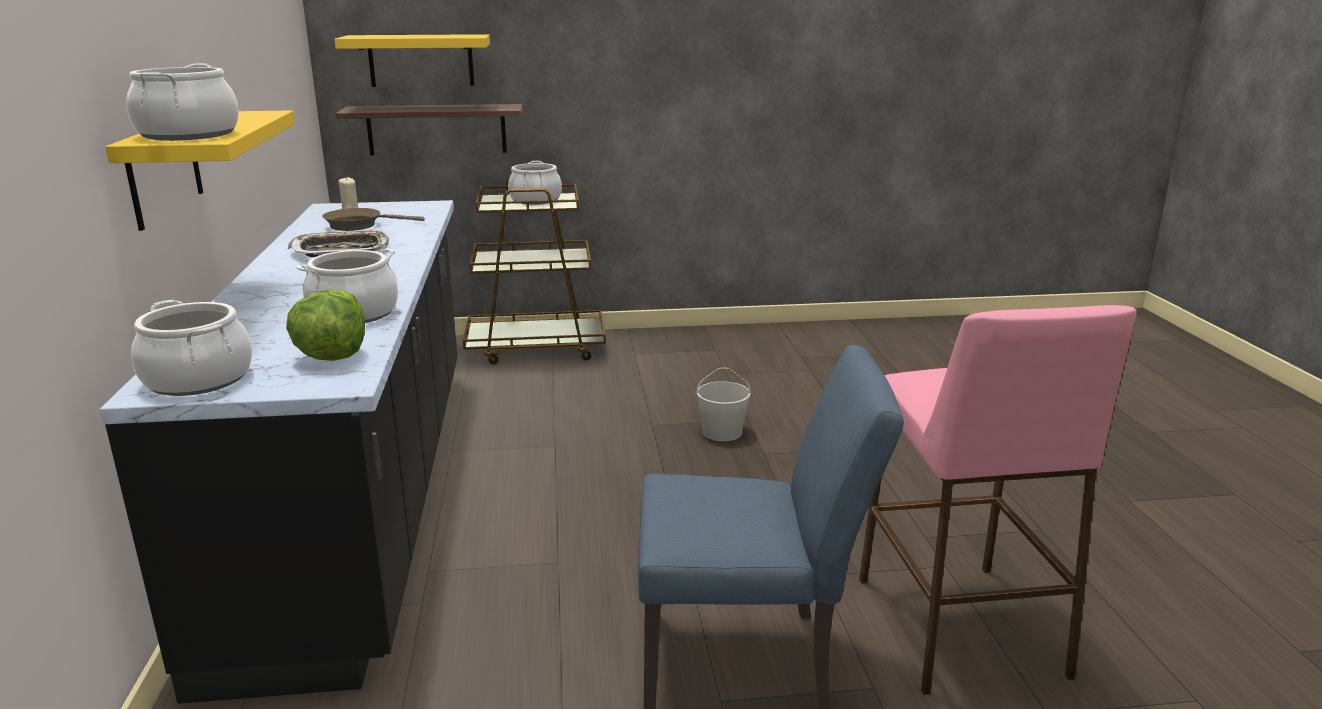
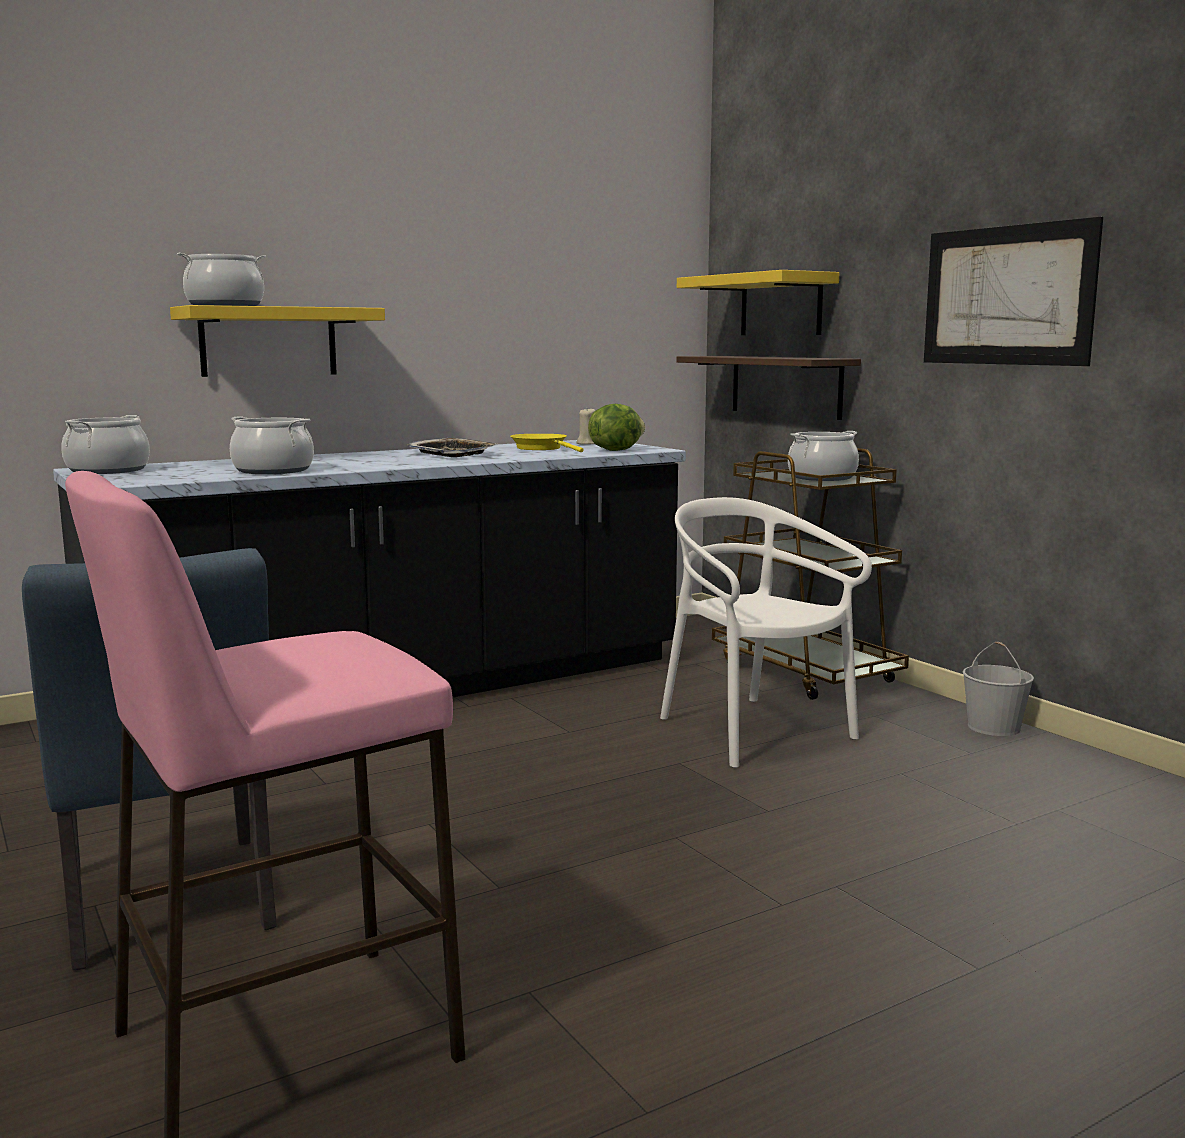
camera: 65 degrees right, 10 degrees down
lettuce [286,289,365,361] -> lettuce moved to [588,404,645,451]
brown frying pan [322,208,425,231] -> yellow frying pan [510,434,584,452]
white bucket [697,367,751,441] -> white bucket moved to [963,642,1034,736]
none -> white chair [660,497,872,768]
none -> picture [924,217,1103,366]

